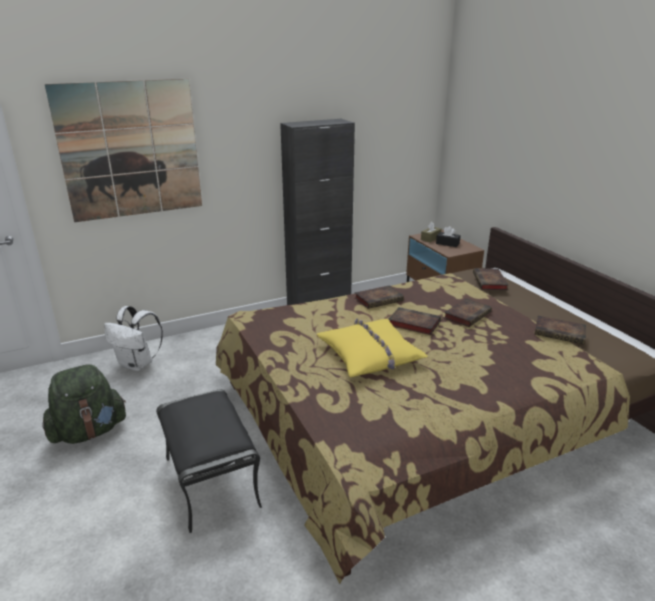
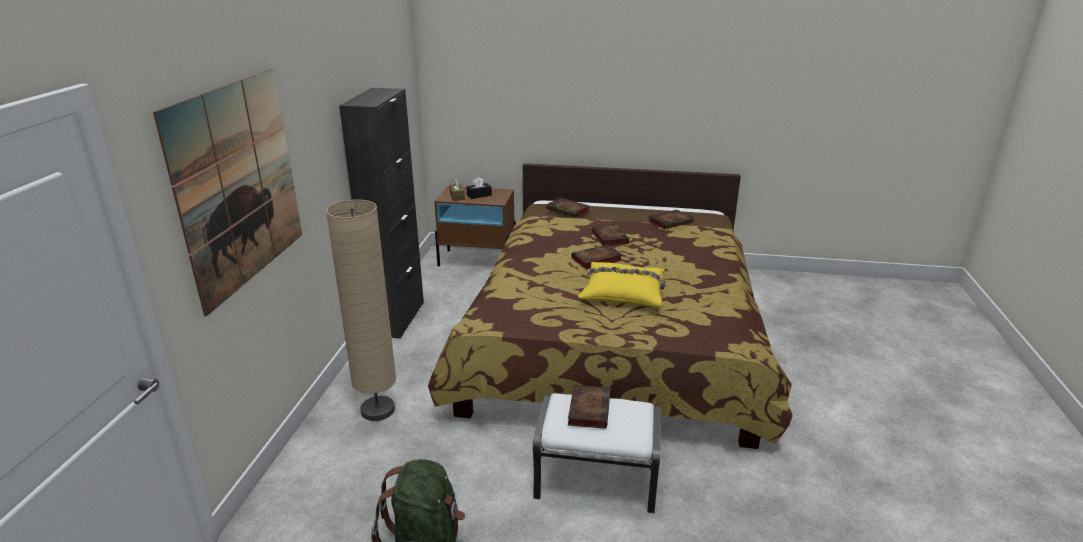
camera: 55 degrees left, 0 degrees up
white backpack [104,306,163,371] -> none
black ottoman [156,389,262,533] -> white ottoman [533,393,661,513]
book [355,286,404,309] -> book moved to [568,385,611,429]
none -> beige floor lamp [326,199,396,421]

